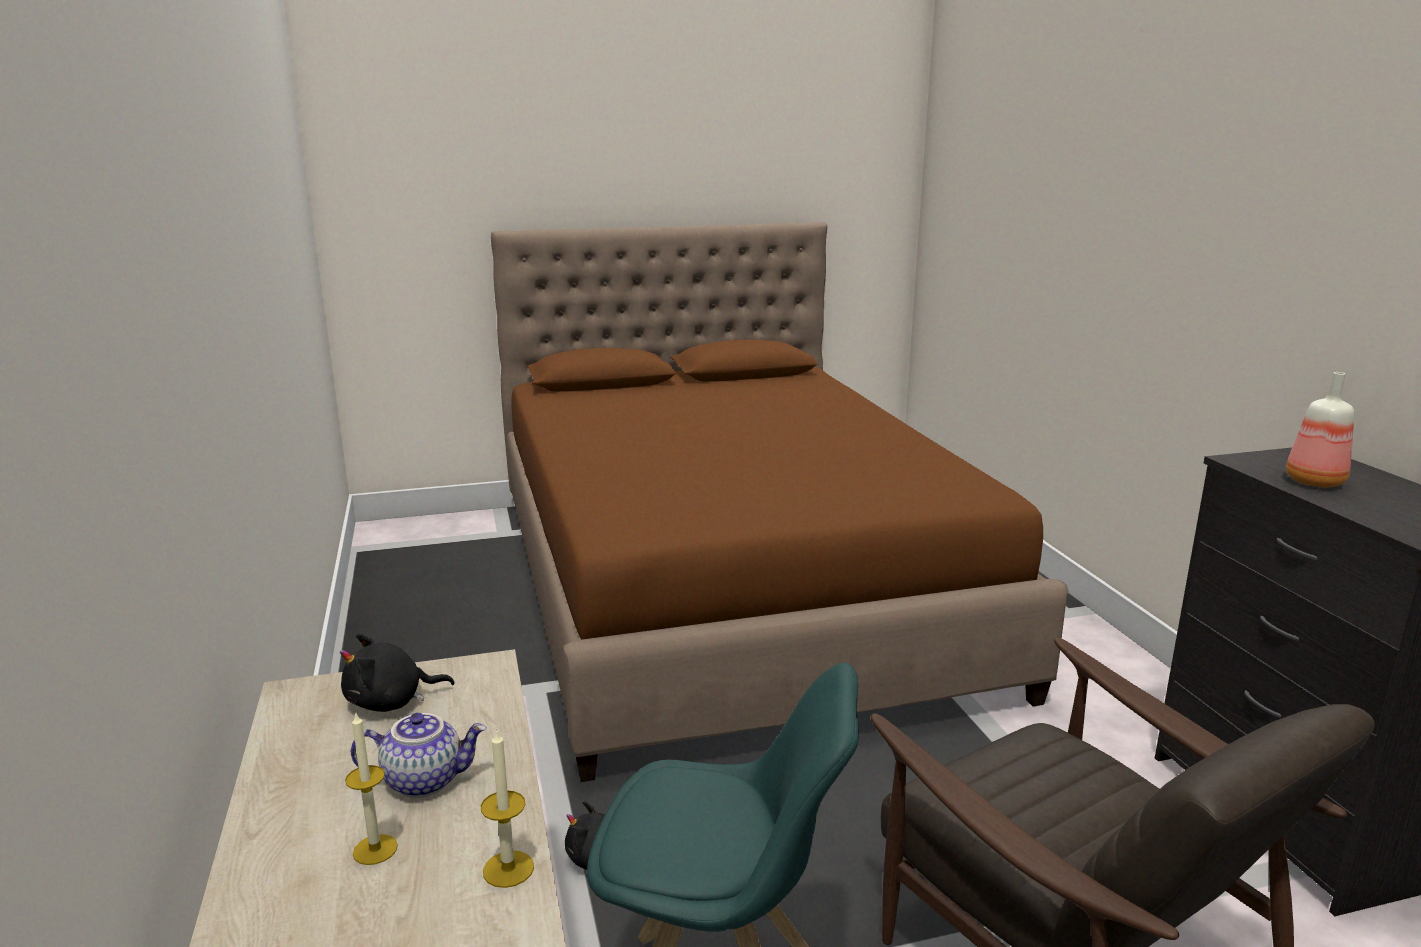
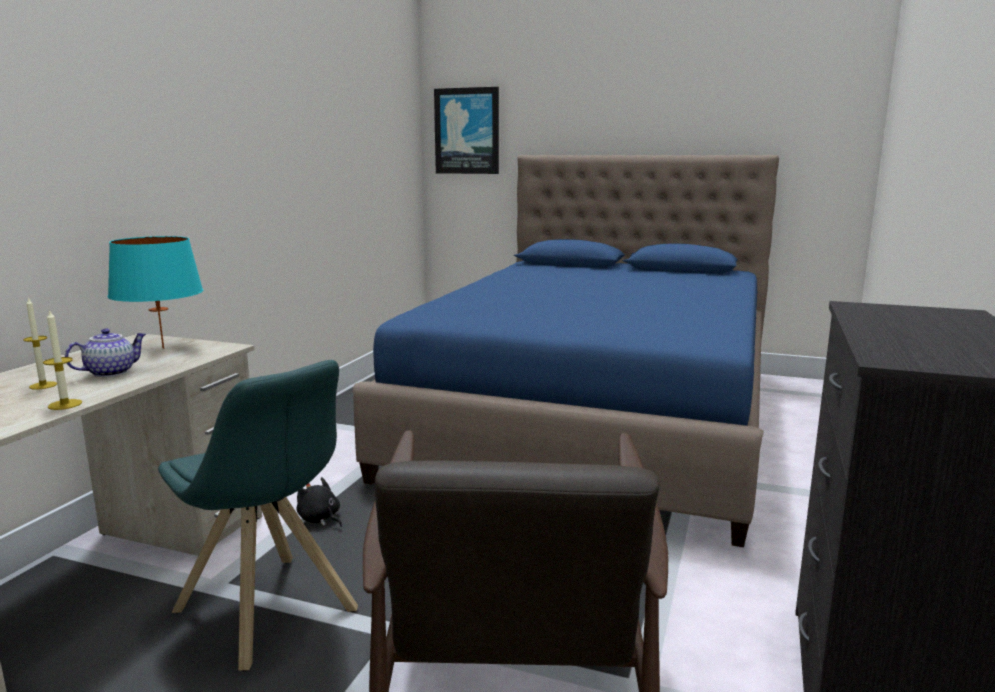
camera: 35 degrees right, 5 degrees down
black plush toy [340,633,455,712] -> turquoise table lamp [108,236,203,349]
teapot [351,713,487,798] -> teapot turned 75 degrees counterclockwise [65,328,146,377]
brown bed [491,222,1068,782] -> blue bed [353,155,779,547]
bottle [1286,372,1354,487] -> none
none -> picture [434,87,499,174]

